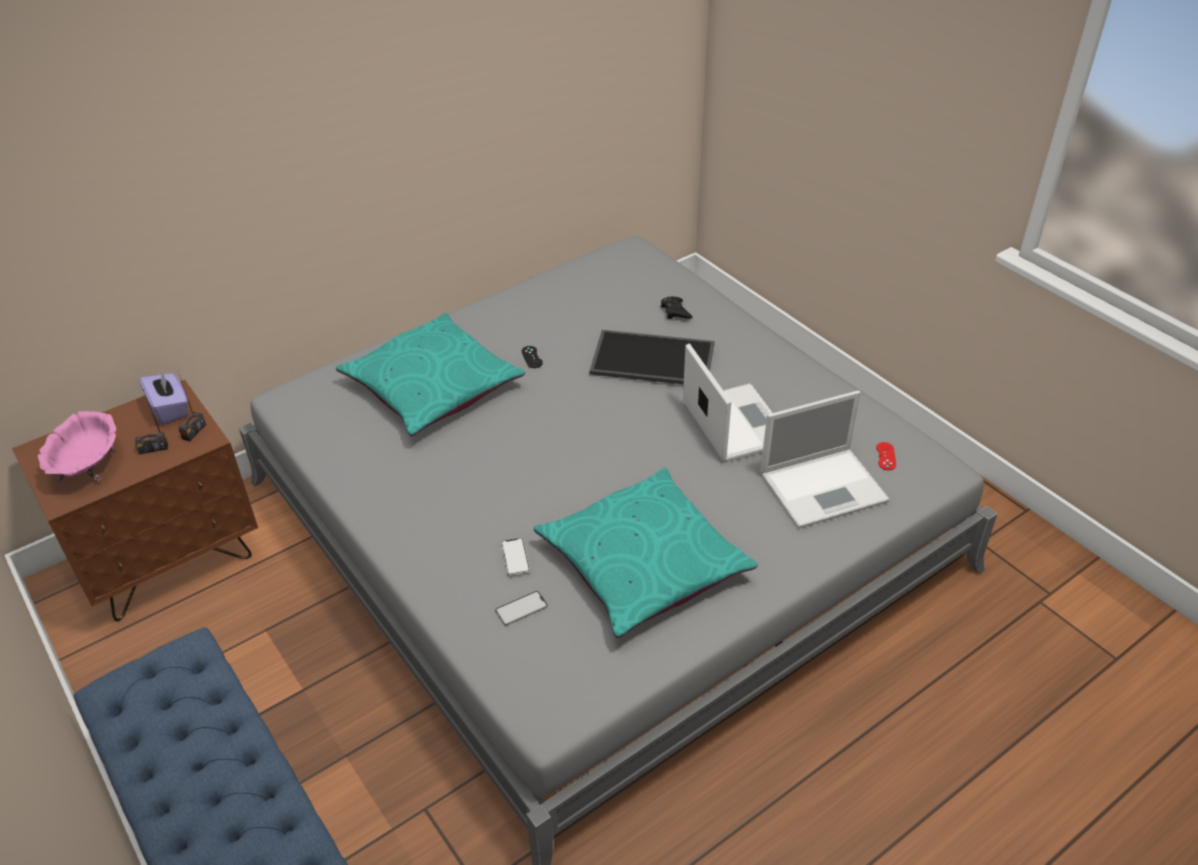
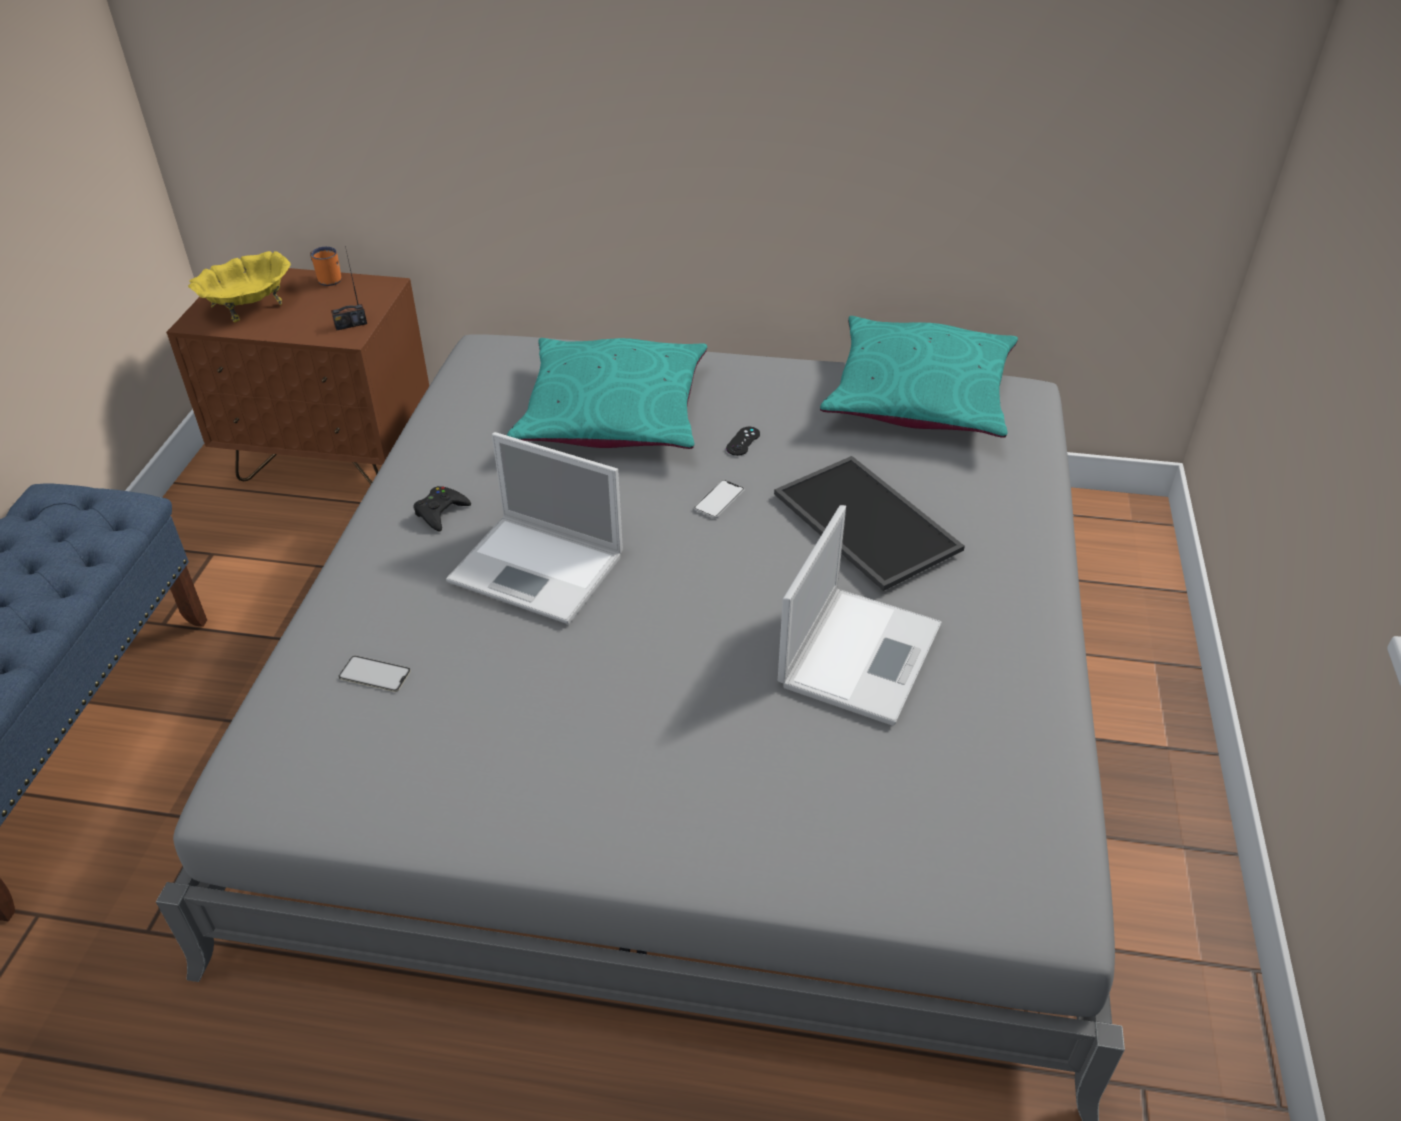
camera: 45 degrees right, 0 degrees up
pink bowl [38,411,116,484] -> yellow bowl [188,251,291,322]
radio [135,389,168,455] -> none
purple tissue box [139,371,188,425] -> none
phone [501,538,530,576] -> phone moved to [694,480,744,518]
turquoise pillow [534,468,758,638] -> turquoise pillow moved to [820,316,1018,438]
black game controller [661,297,693,319] -> black game controller moved to [413,486,471,532]
laptop [760,391,890,529] -> laptop moved to [446,432,623,624]
red game controller [876,442,896,470] -> none
none -> orange mug [310,247,342,286]

